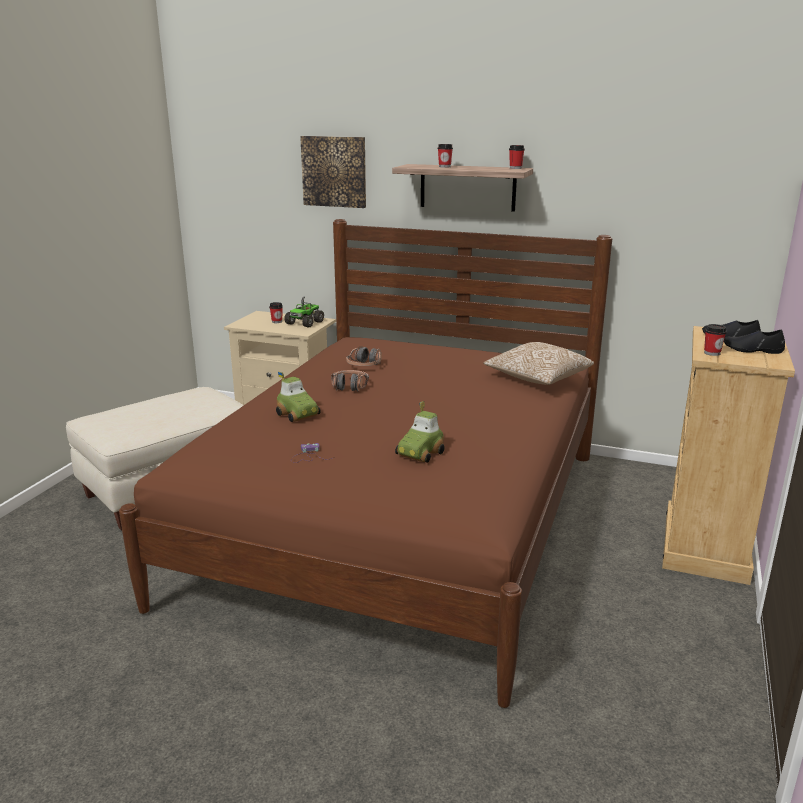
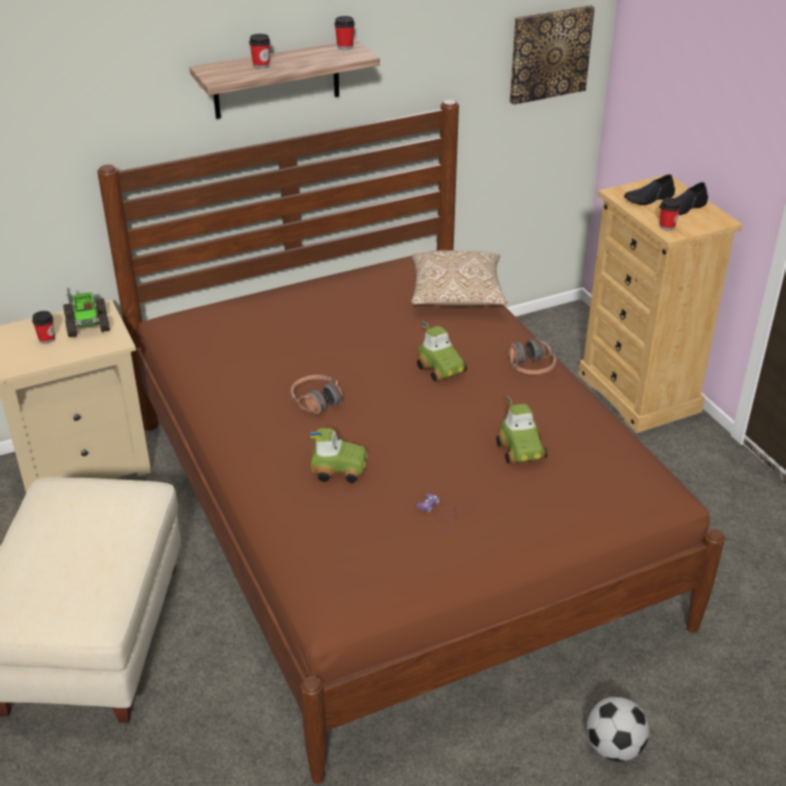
camera: 45 degrees left, 15 degrees up
picture [300,136,366,208] -> picture moved to [510,5,595,105]
headphones [346,346,382,366] -> headphones moved to [508,338,556,375]
none -> toy car [417,321,467,381]
none -> football [587,696,649,761]

